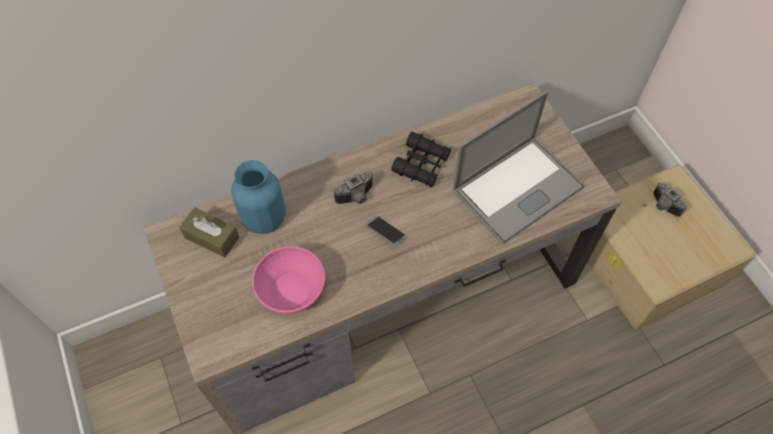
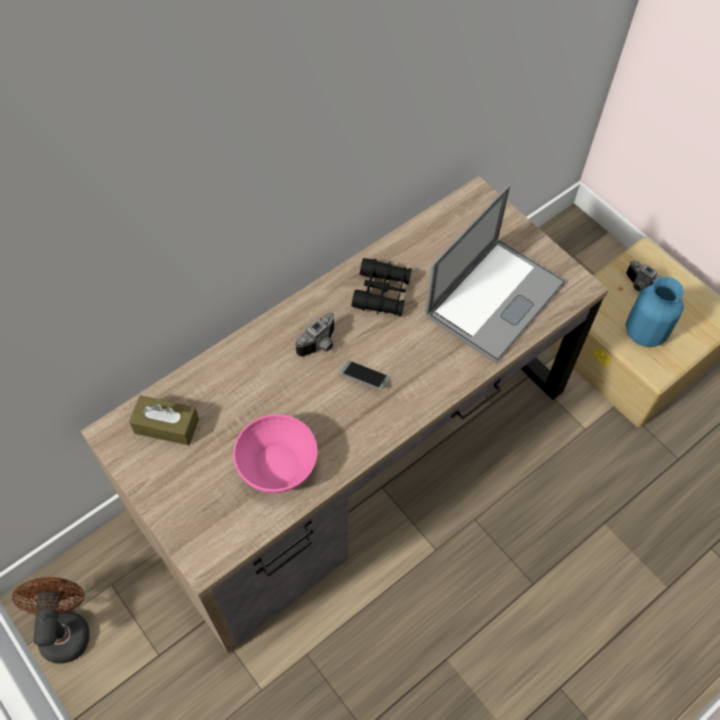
camera: 15 degrees left, 0 degrees up
blue vase [231,160,286,234] -> blue vase moved to [625,277,684,347]
none -> brown fan [12,577,90,664]

